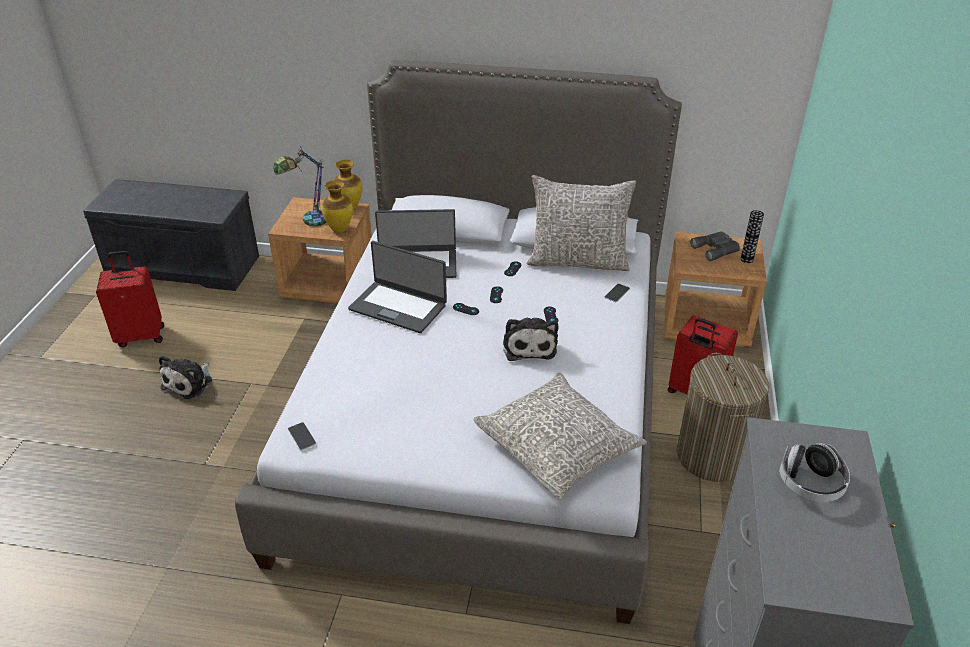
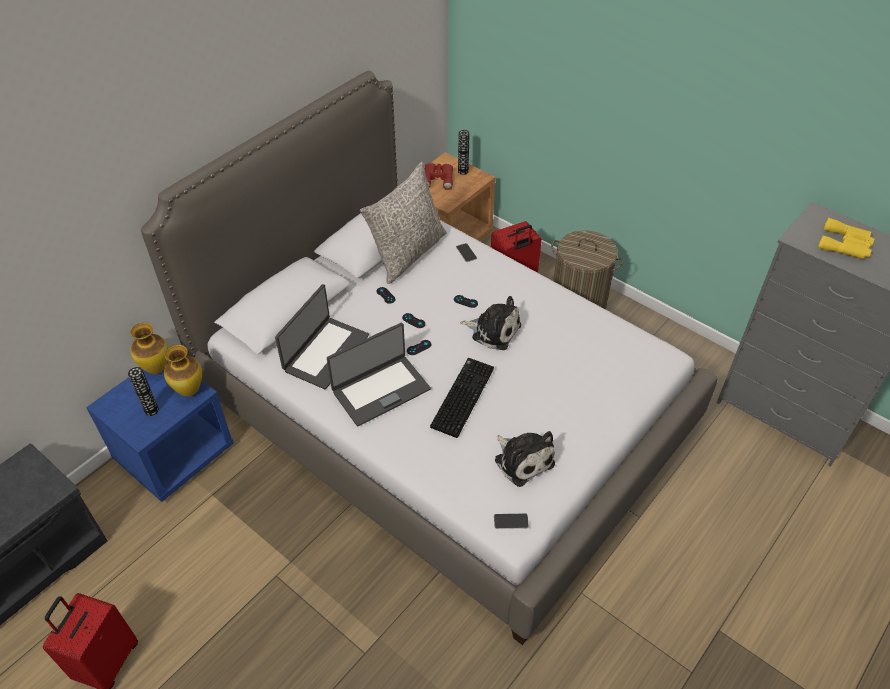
camera: 60 degrees left, 10 degrees up
plush toy [159,355,212,399] -> plush toy moved to [495,431,555,487]
brown nightstand [268,197,372,304] -> blue nightstand [86,360,234,502]
table lamp [273,146,327,226] -> vase [128,367,159,416]
grey pillow [473,373,647,500] -> none
grey binoculars [690,231,740,261] -> red binoculars [425,163,453,190]
headphones [779,443,850,502] -> yellow binoculars [818,218,874,259]
none -> keyboard [430,358,494,438]

